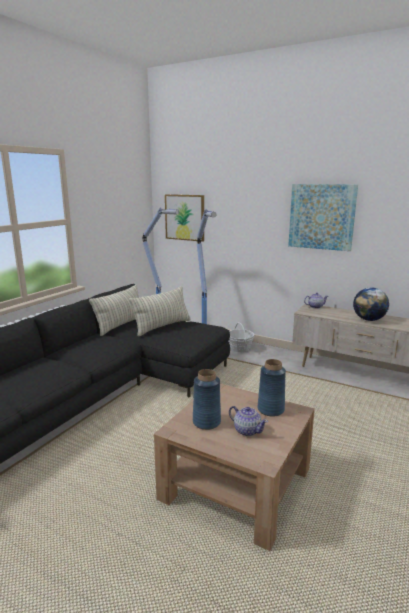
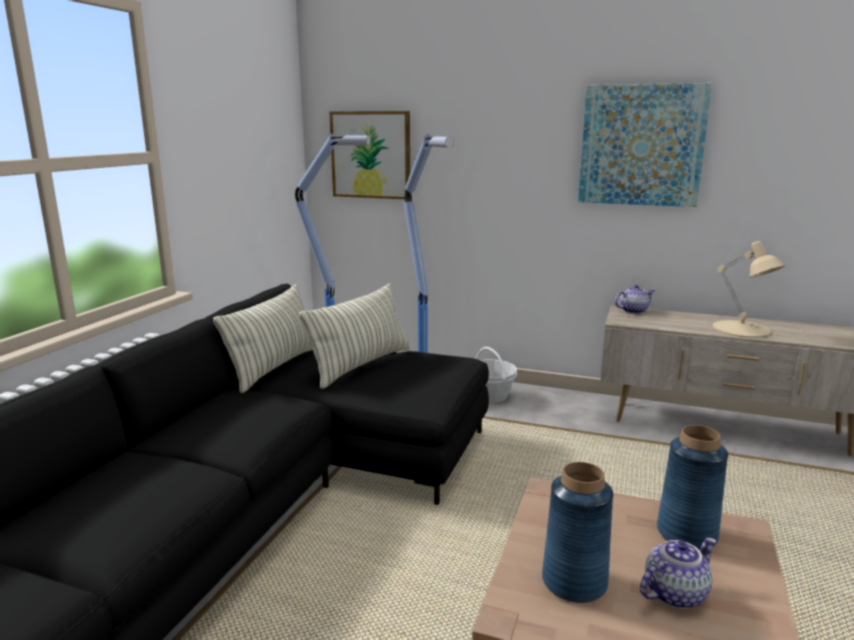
camera: 10 degrees left, 0 degrees up
teapot [229,406,268,436] -> teapot turned 60 degrees counterclockwise [640,537,716,608]
globe [353,288,389,321] -> beige table lamp [713,241,785,338]

